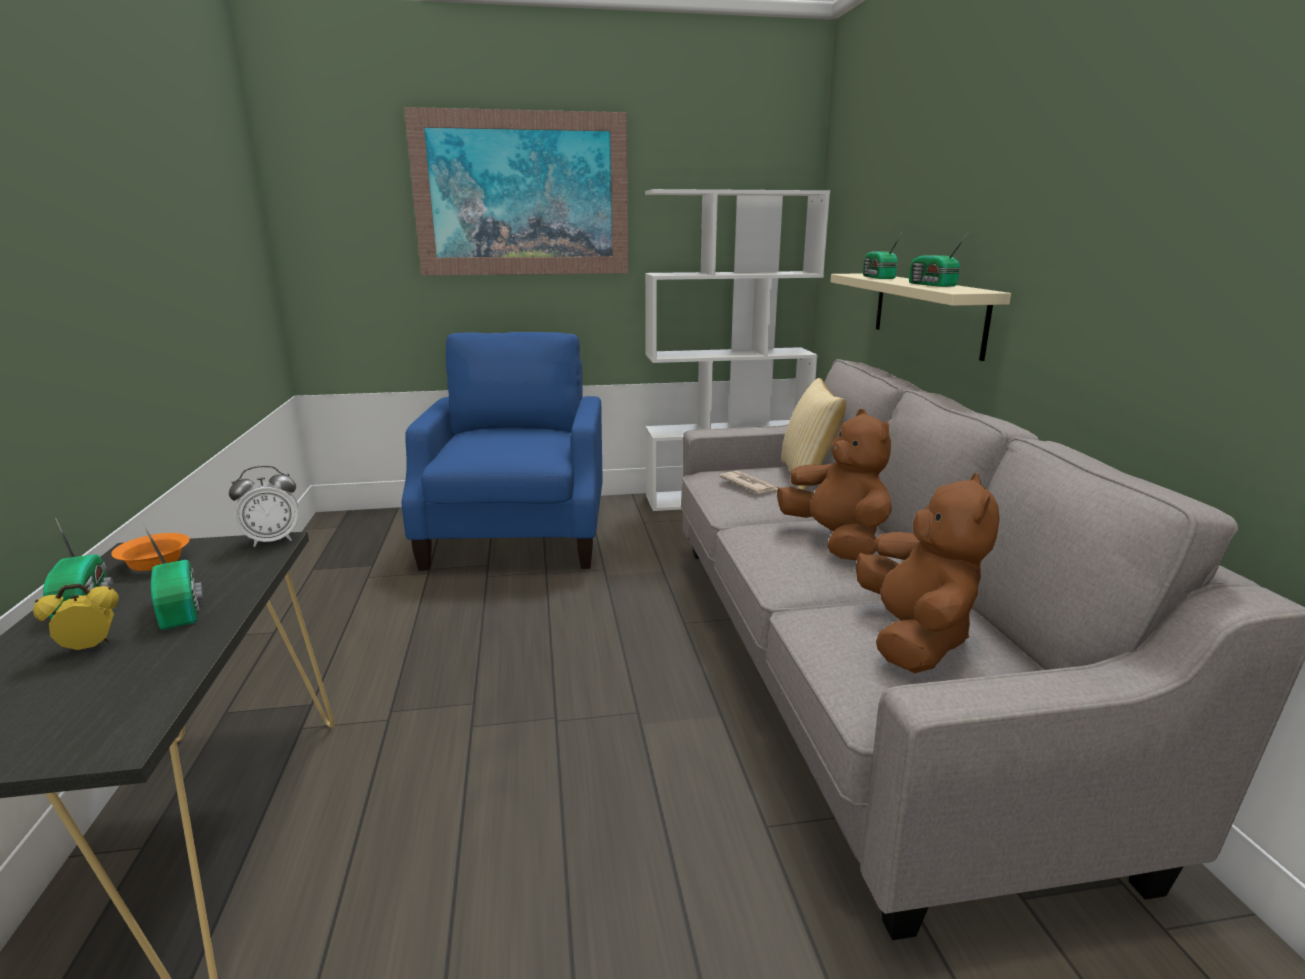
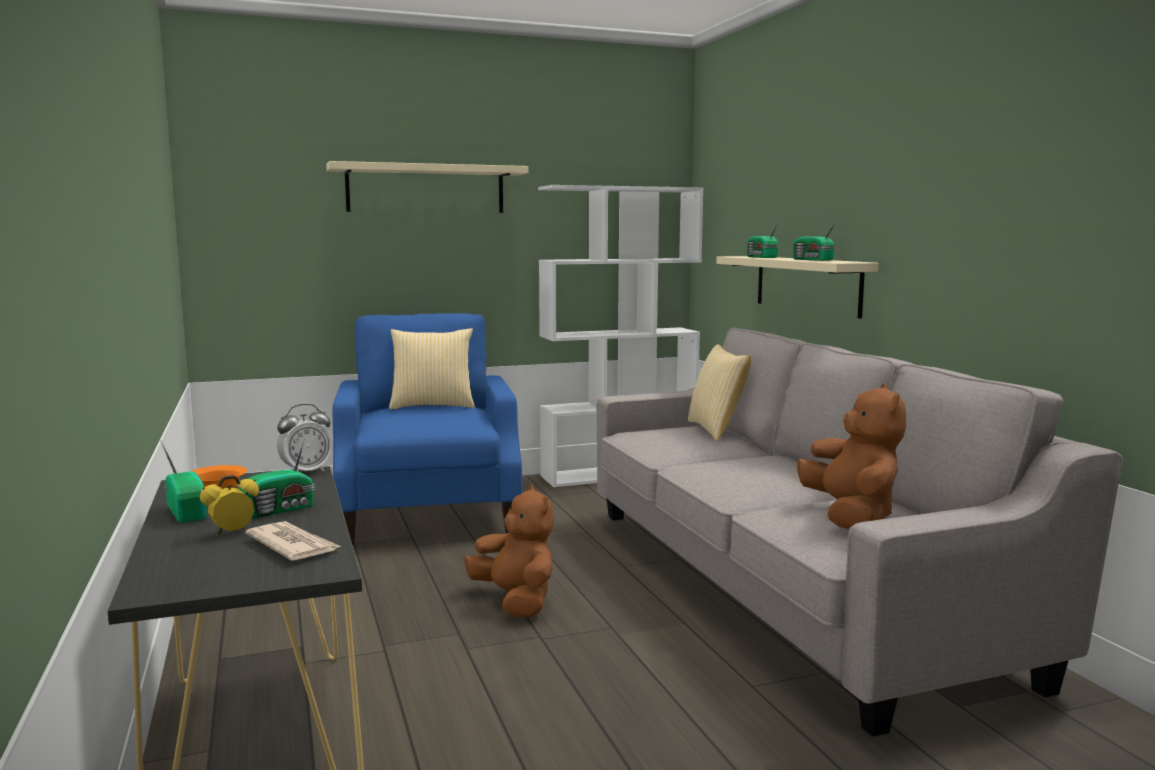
camera: 10 degrees left, 10 degrees down
radio [143,524,203,630] -> radio turned 90 degrees clockwise [238,437,314,519]
picture [404,107,629,276] -> beige shelf [326,161,529,213]
newspaper [719,470,779,494] -> newspaper moved to [245,521,340,561]
brown plush toy [777,409,892,561] -> brown plush toy moved to [464,485,554,618]
none -> pillow [389,328,475,410]

